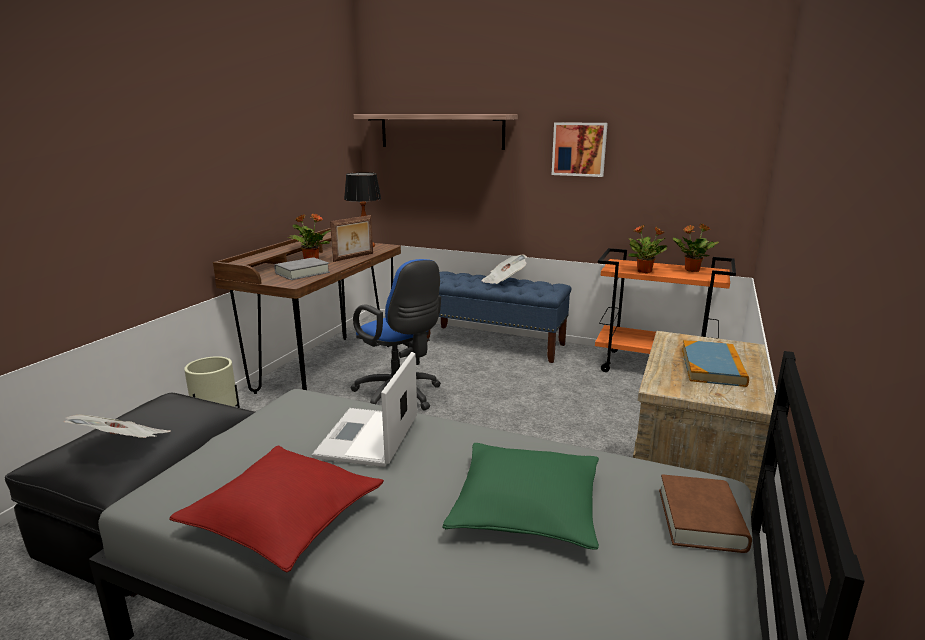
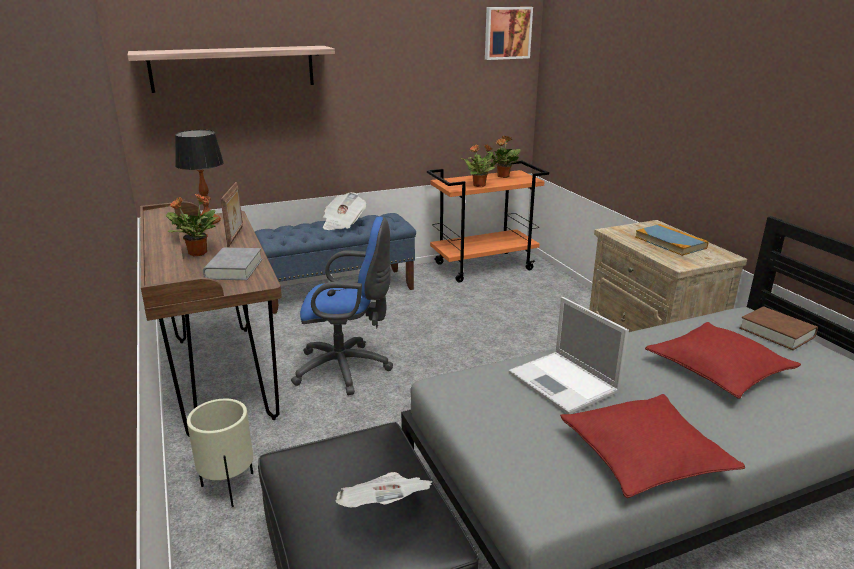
camera: 45 degrees left, 5 degrees up
green pillow [442,443,599,550] -> red pillow [645,322,801,399]
picture [552,122,608,177] -> picture moved to [485,7,533,60]

